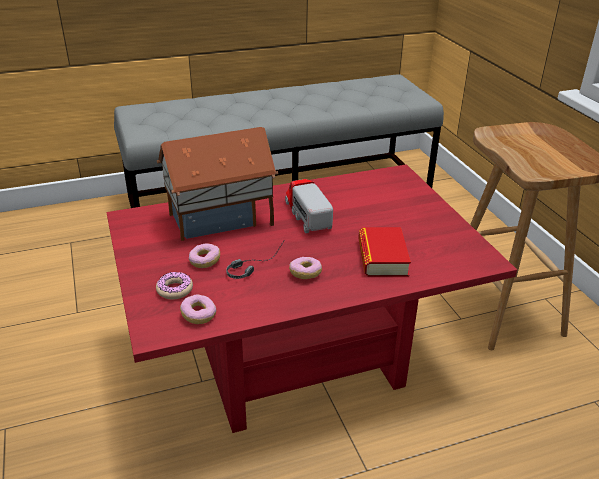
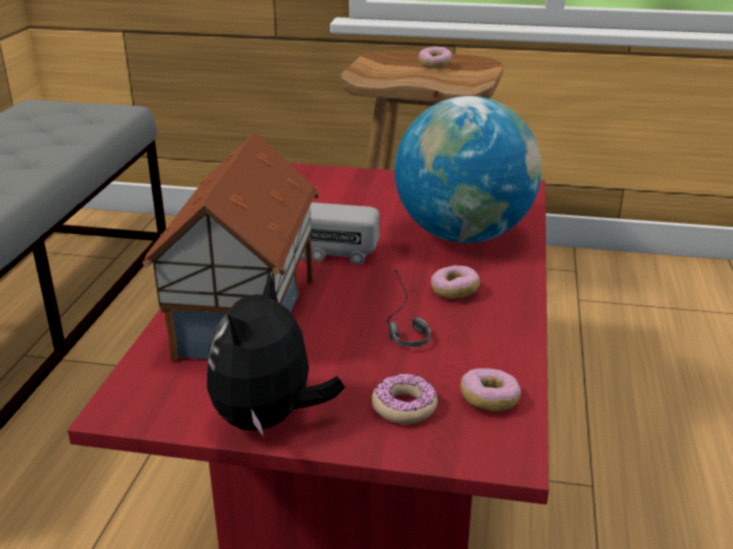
camera: 60 degrees left, 5 degrees down
donut [189,243,220,268] -> donut moved to [418,46,452,68]
book [358,227,411,277] -> globe [395,96,542,243]
none -> plush toy [207,270,345,437]

